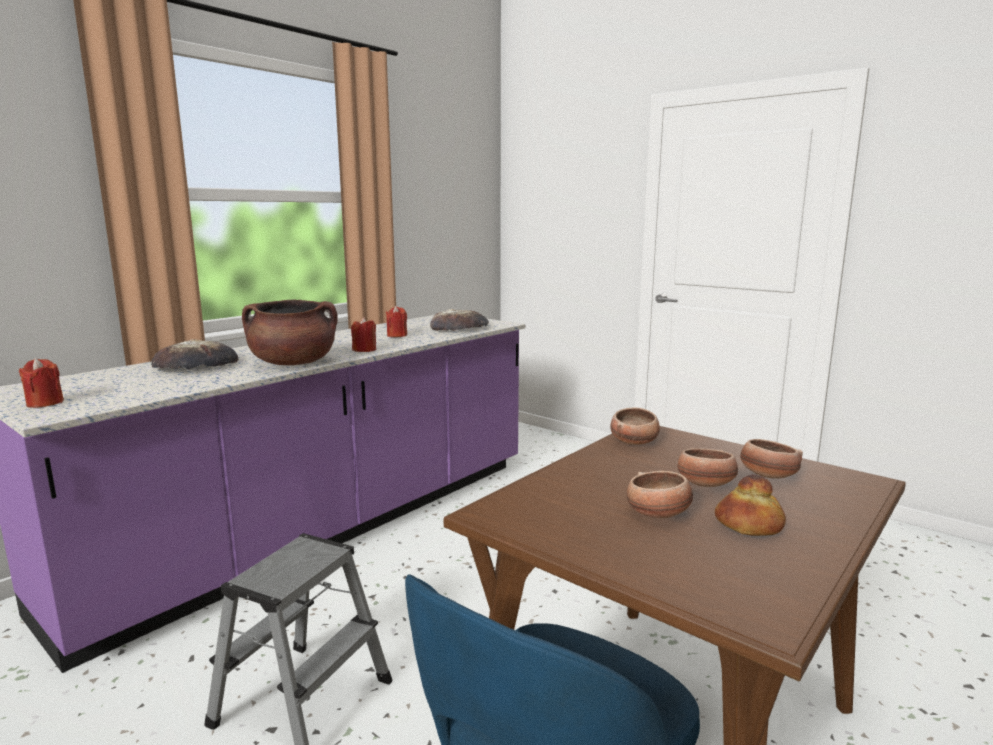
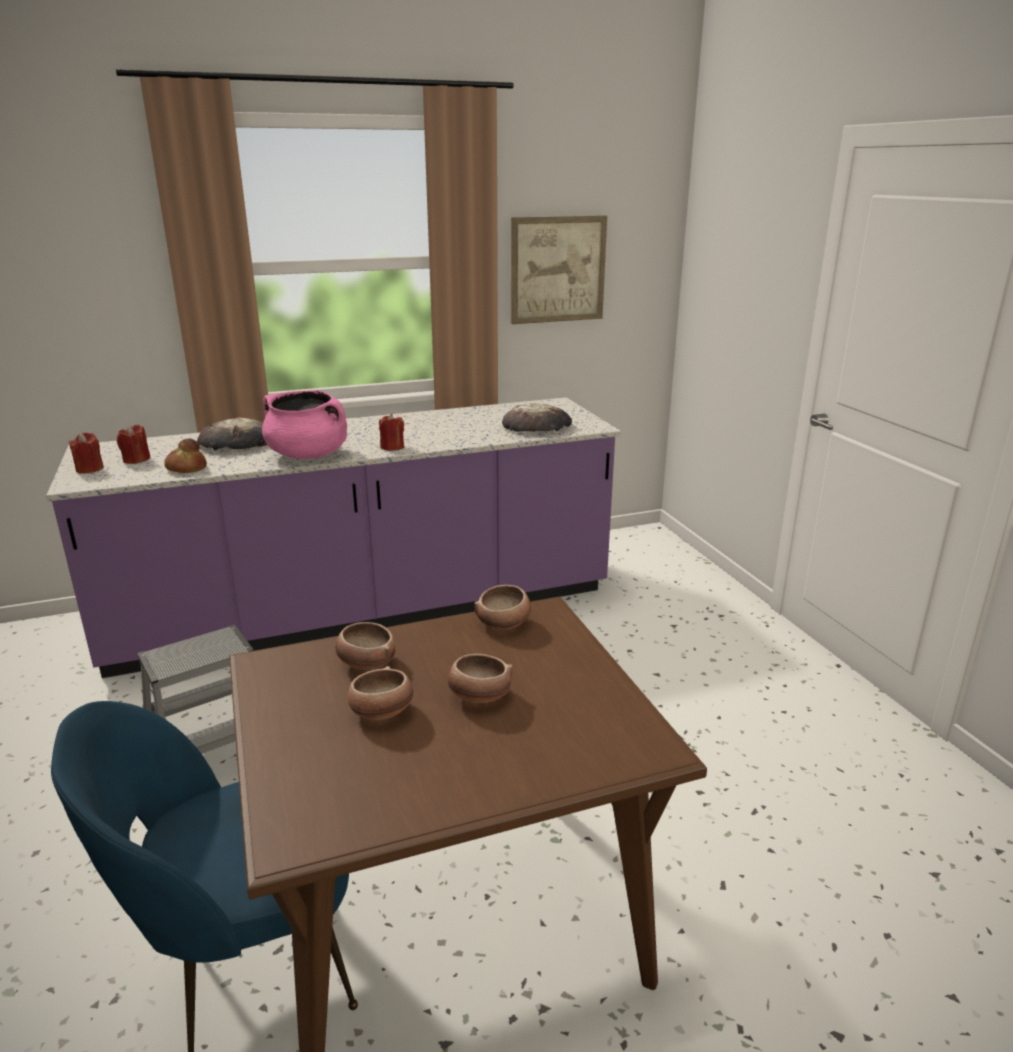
camera: 30 degrees right, 10 degrees up
brown cooking pot [242,299,338,365] -> pink cooking pot [262,390,347,459]
red candle [386,306,407,337] -> red candle moved to [117,425,150,464]
bread [715,474,786,536] -> bread moved to [164,438,207,473]
bowl [740,439,803,478] -> bowl moved to [335,622,395,670]
none -> picture [511,215,607,324]

